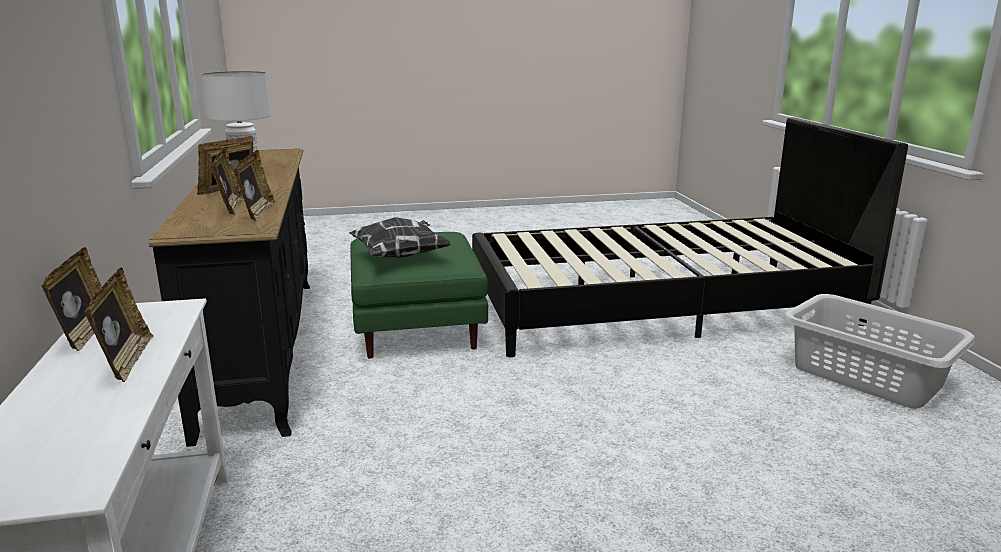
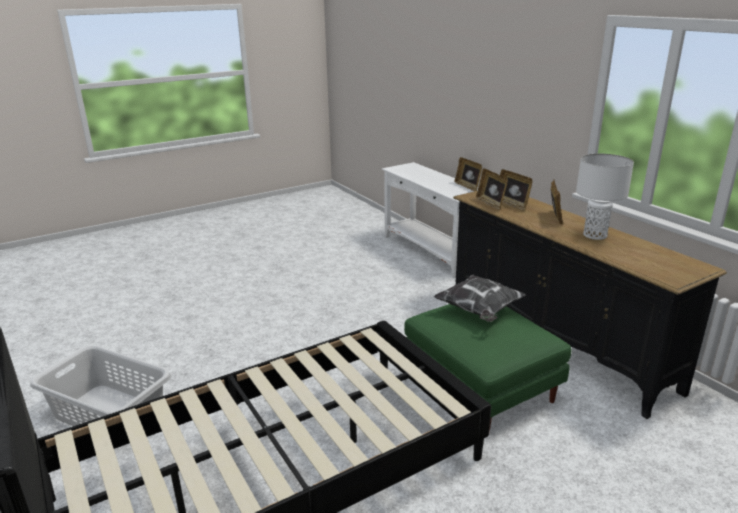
camera: 160 degrees right, 5 degrees up
picture frame [85,267,154,382] -> none

